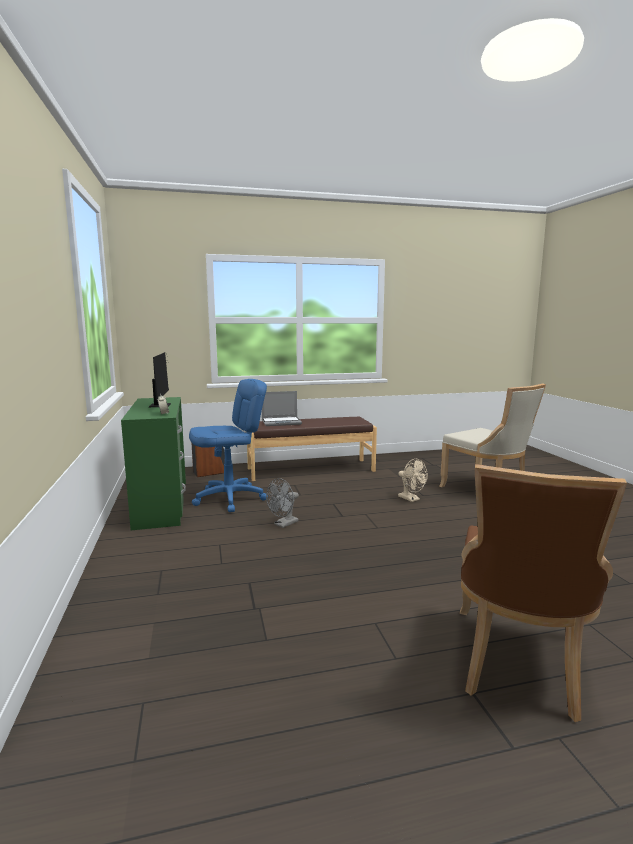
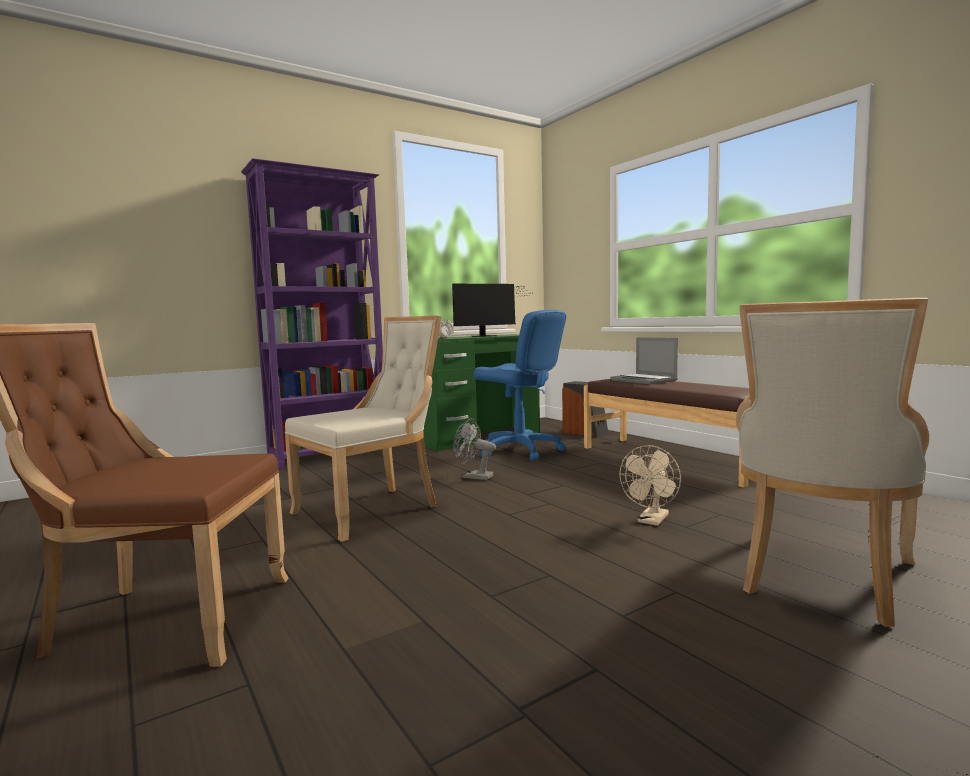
camera: 70 degrees right, 5 degrees down
none -> purple bookcase [241,158,383,470]
none -> beige chair [285,315,441,542]

